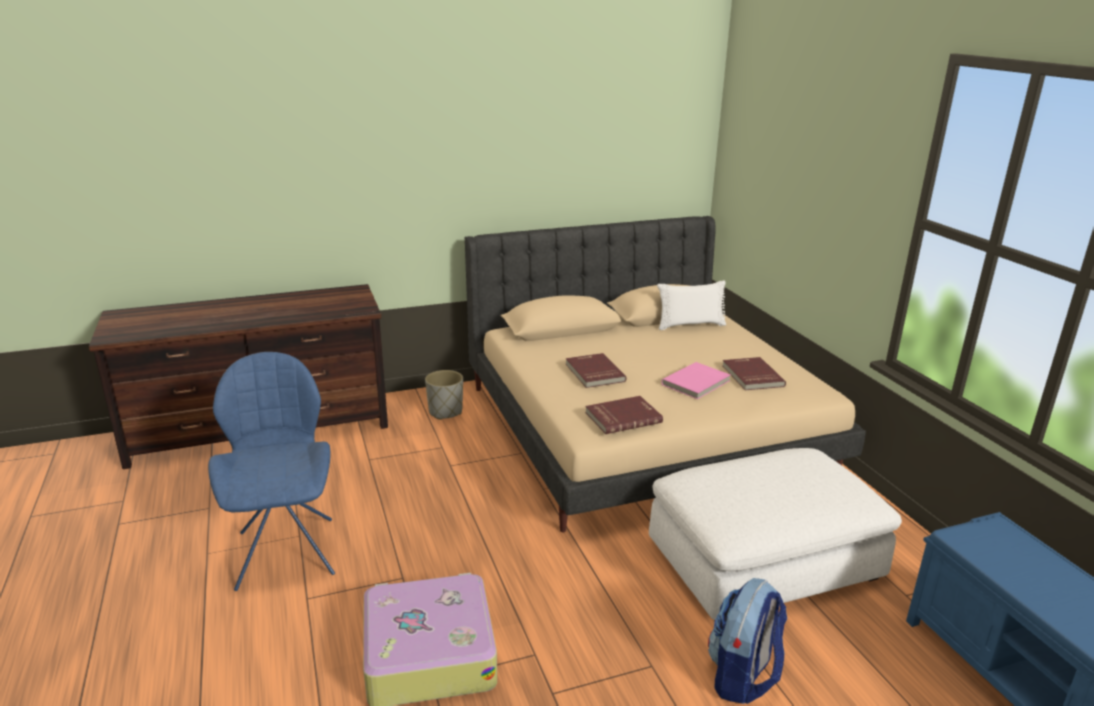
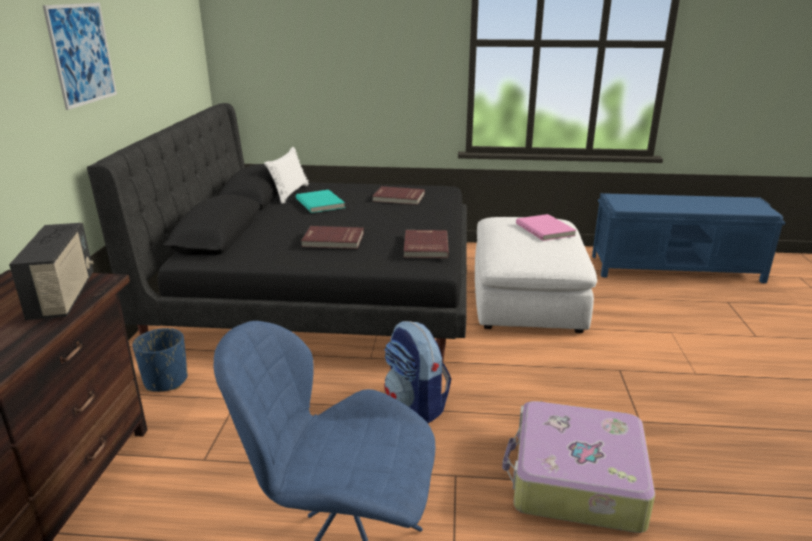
camera: 65 degrees left, 0 degrees up
grey planter [425,370,463,420] -> blue planter [133,328,187,392]
beige bed [465,216,866,532] -> black bed [87,103,467,363]
pink book [661,362,730,399] -> pink book moved to [516,214,576,241]
backpack [708,578,787,704] -> backpack moved to [384,321,451,423]
none -> radio [9,223,93,320]
none -> picture [42,3,117,110]
none -> turquoise book [296,190,345,213]

